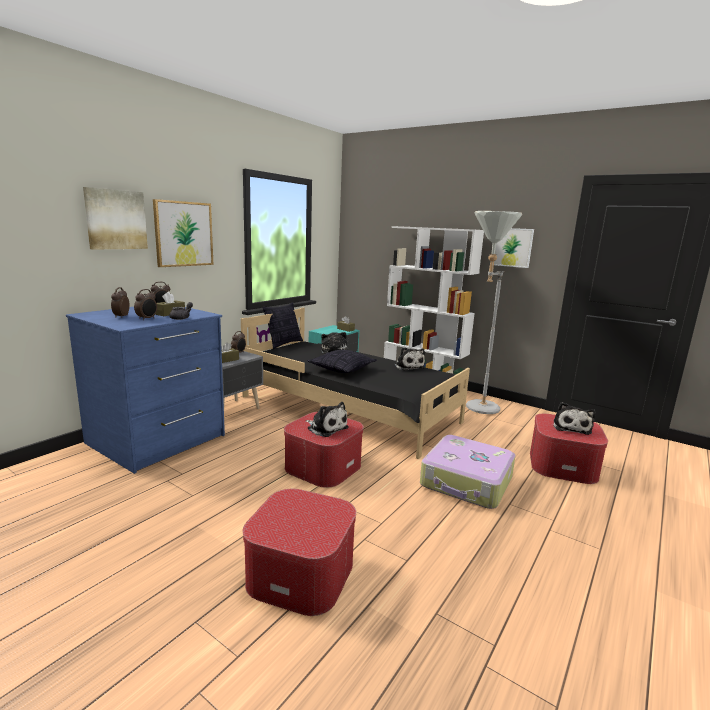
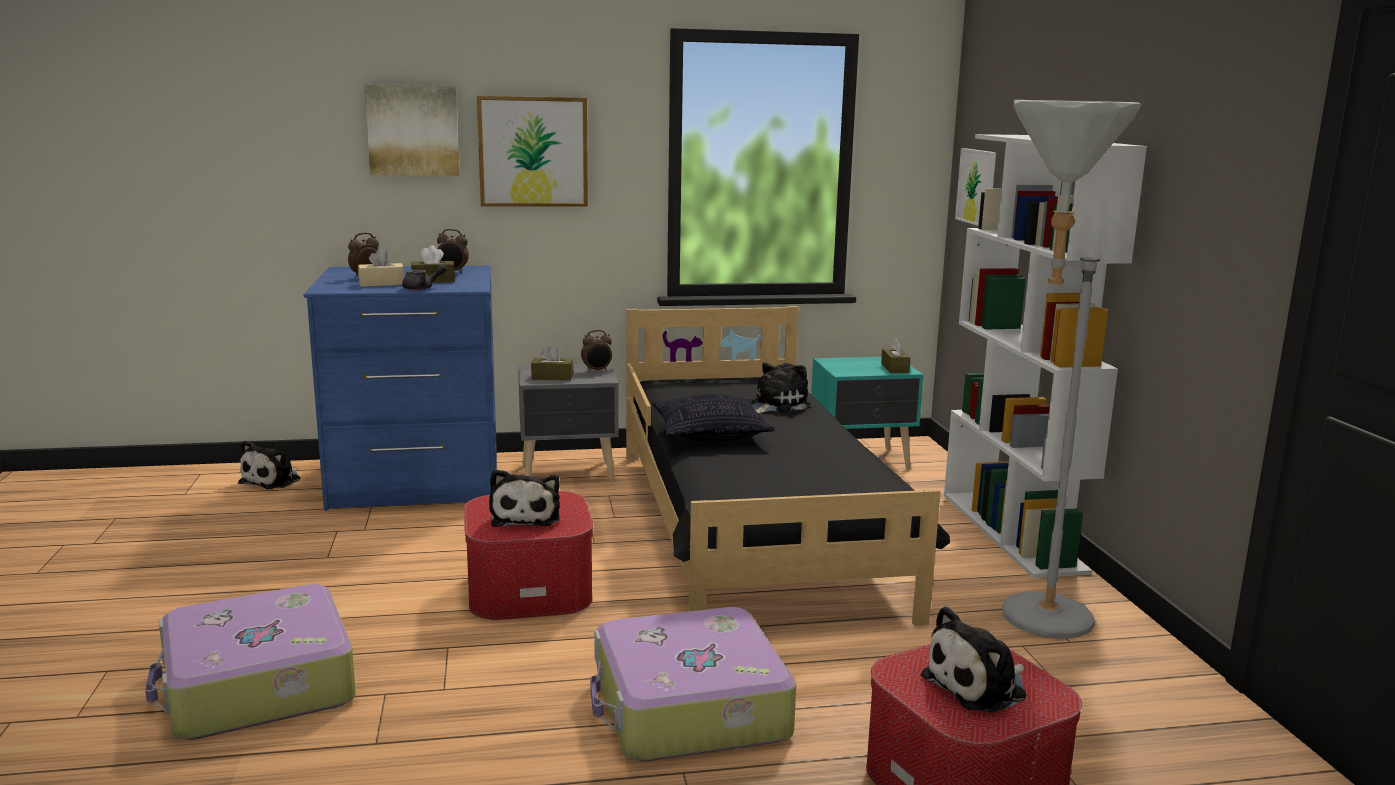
camera: 45 degrees right, 0 degrees up
alarm clock [134,289,157,320] -> beige tissue box [358,248,405,287]
ottoman [243,489,356,616] -> suitcase [145,584,356,740]
pillow [263,303,303,349] -> none
plush toy [394,347,425,371] -> plush toy moved to [238,440,301,489]
picture [494,228,534,268] -> picture moved to [955,148,996,226]

